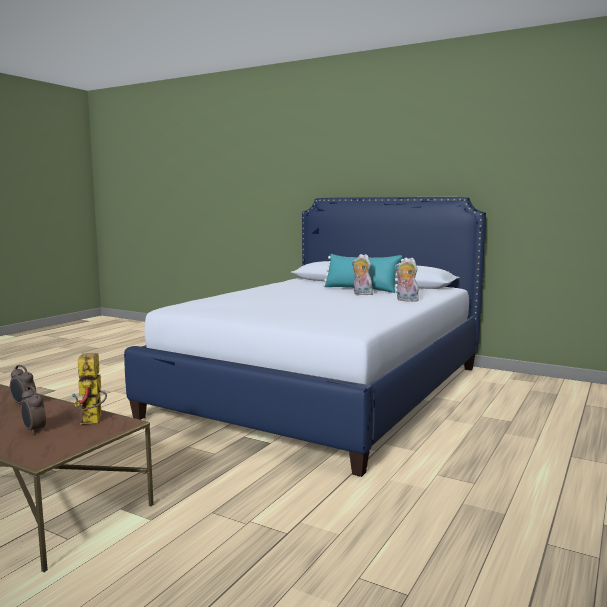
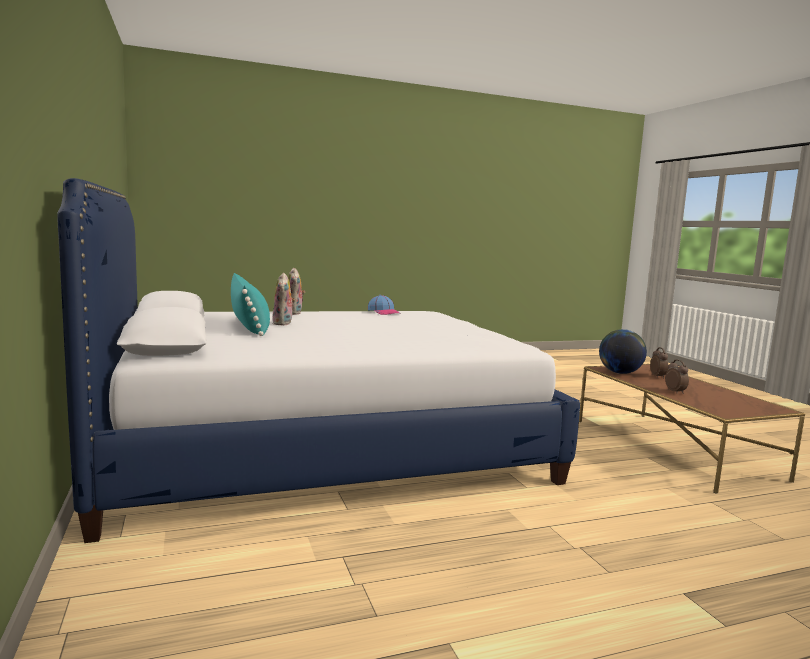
camera: 140 degrees left, 0 degrees up
toy robot [72,353,107,424] -> globe [599,329,647,374]
none -> cap [368,295,400,315]

